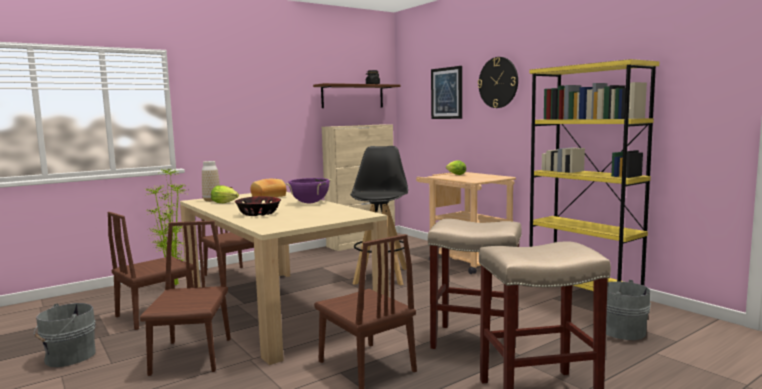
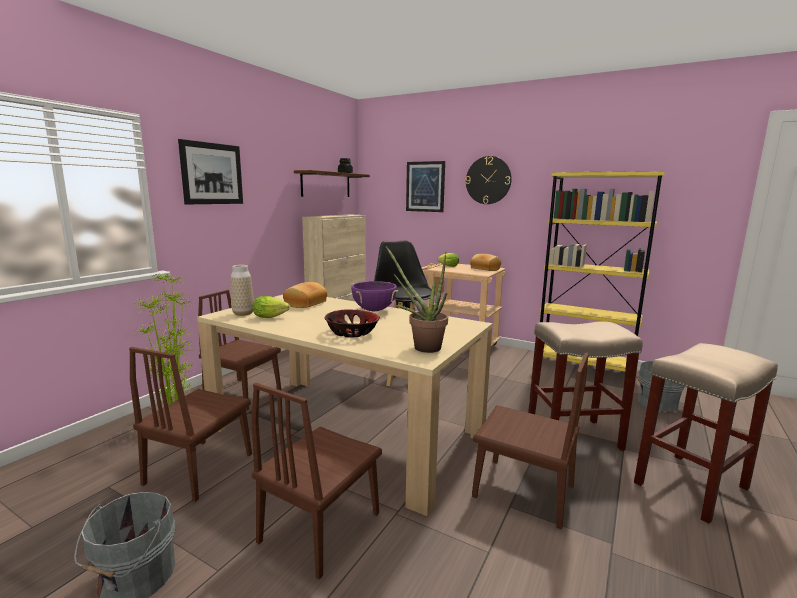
camera: 25 degrees left, 5 degrees up
brown chair [140,221,231,376] -> brown chair turned 120 degrees counterclockwise [251,383,382,579]
none -> picture [178,139,243,204]
none -> potted plant [386,246,448,353]
none -> bread [470,254,501,271]

